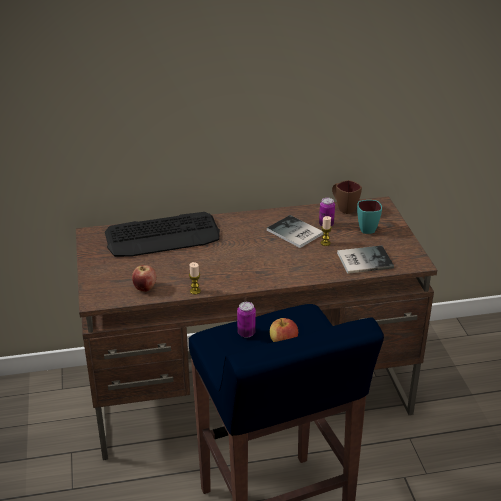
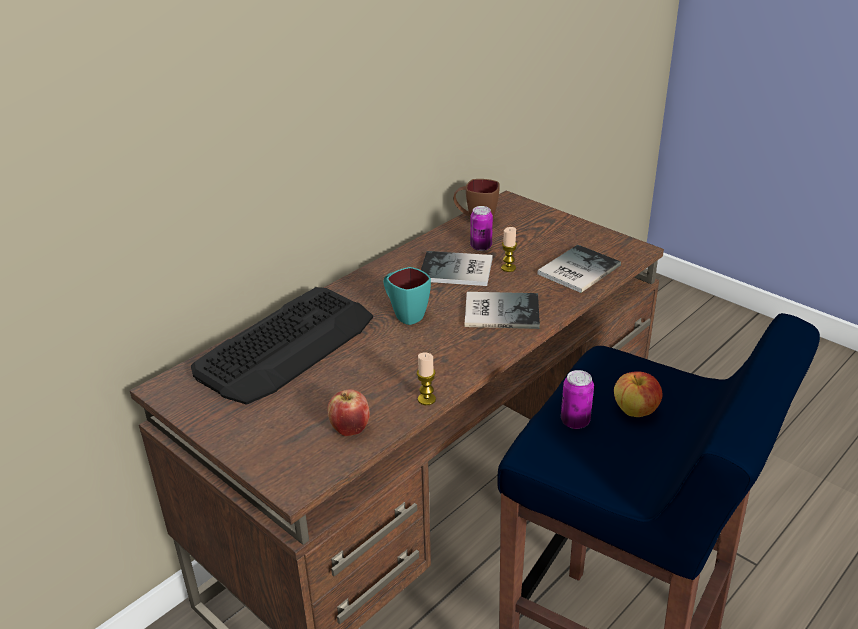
camera: 35 degrees left, 0 degrees up
turquoise mug [357,200,382,234] -> turquoise mug moved to [384,267,431,325]
none -> book [465,292,540,329]

